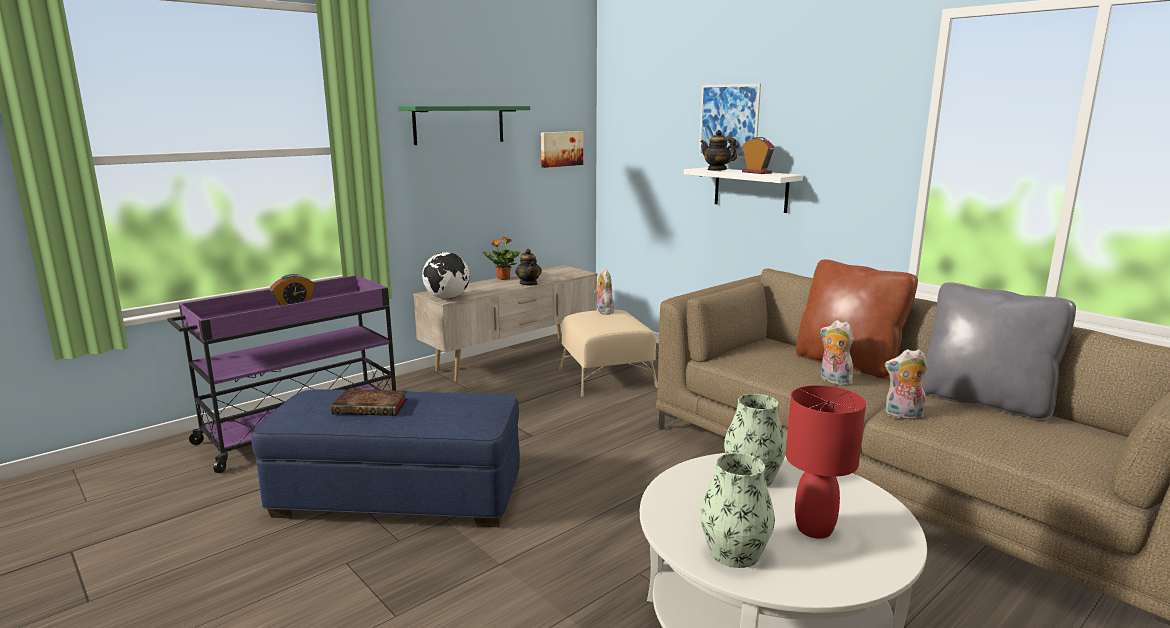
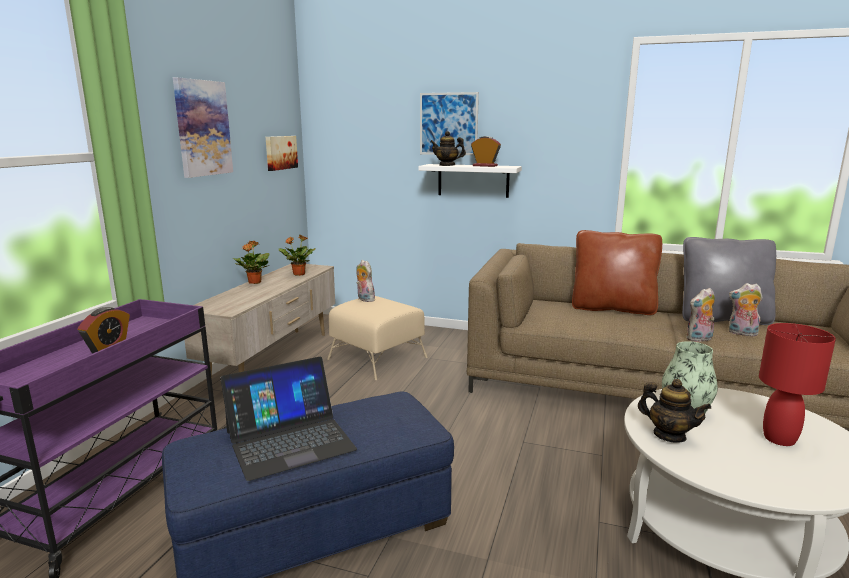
camera: 30 degrees left, 0 degrees up
book [331,389,407,416] -> laptop [220,357,357,481]
green shelf [399,106,530,145] -> picture [173,77,233,178]
globe [422,252,470,299] -> none
teapot [515,249,542,286] -> teapot moved to [638,379,711,443]
vase [700,453,775,568] -> none
plush toy [820,320,854,386] -> plush toy moved to [729,283,763,336]
none -> potted plant [279,235,316,276]

